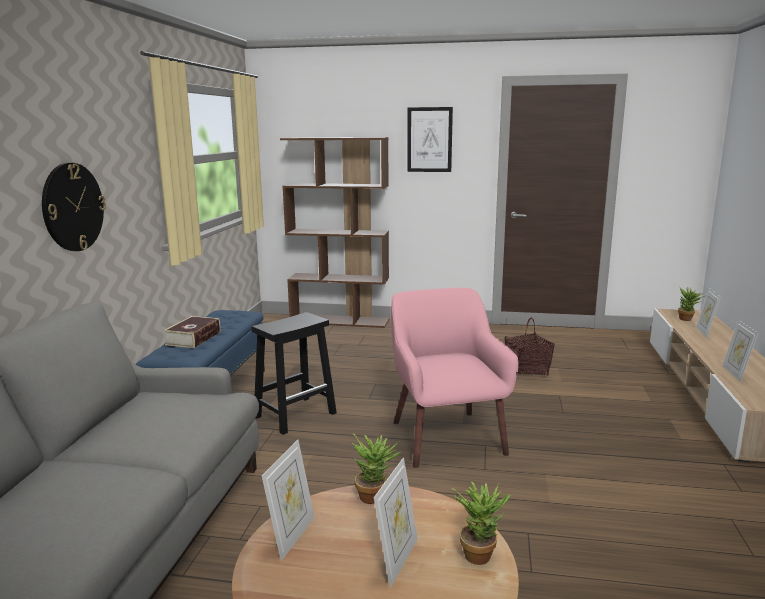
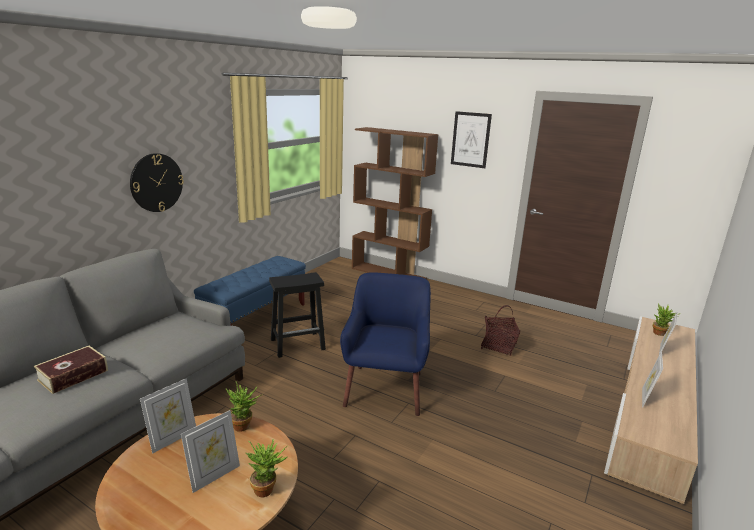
camera: 20 degrees right, 5 degrees up
book [164,316,220,348] -> book moved to [34,346,108,394]
pink armchair [391,288,519,468] -> blue armchair [340,272,431,416]

